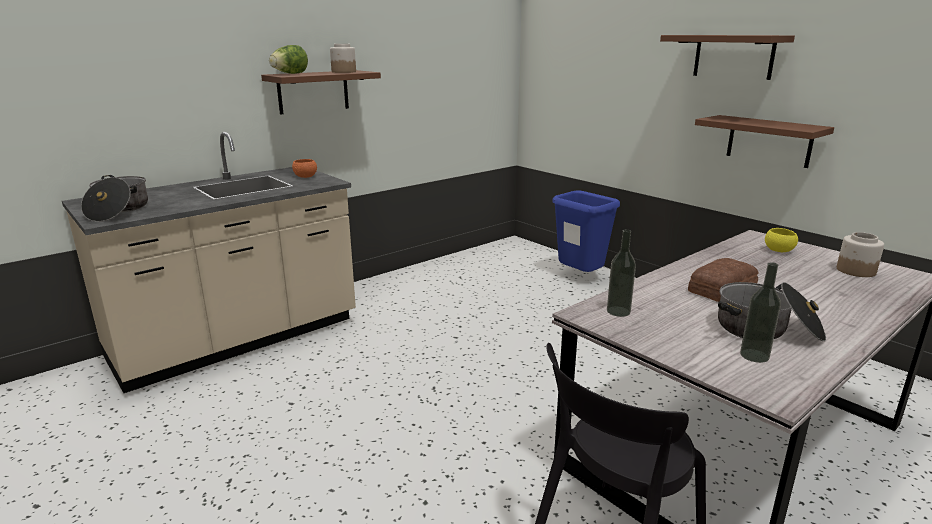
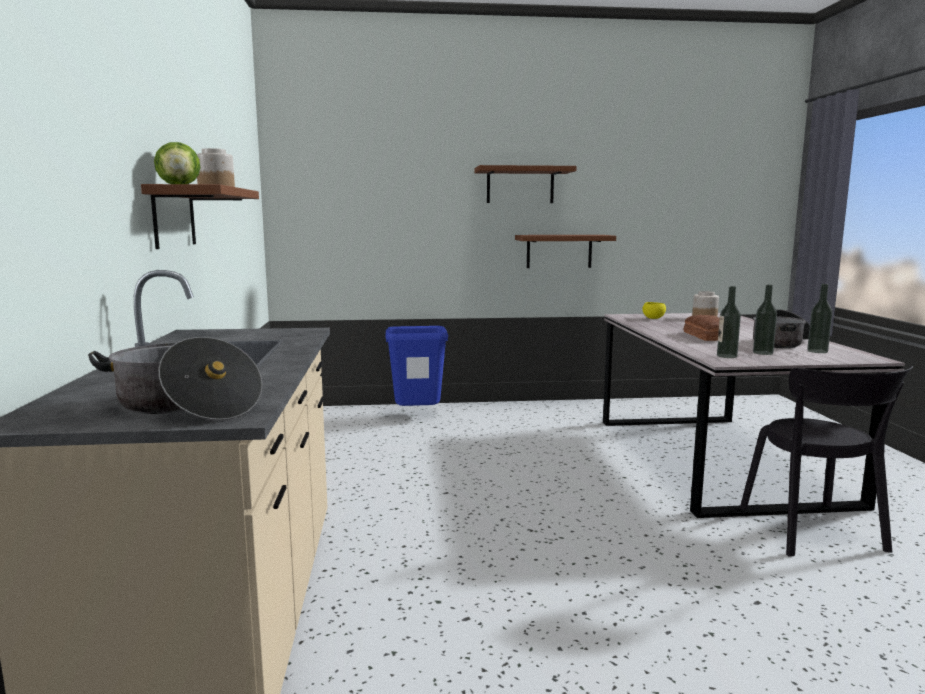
camera: 55 degrees left, 10 degrees down
orange bowl [292,159,317,178] -> none
none -> bottle [753,285,777,355]

